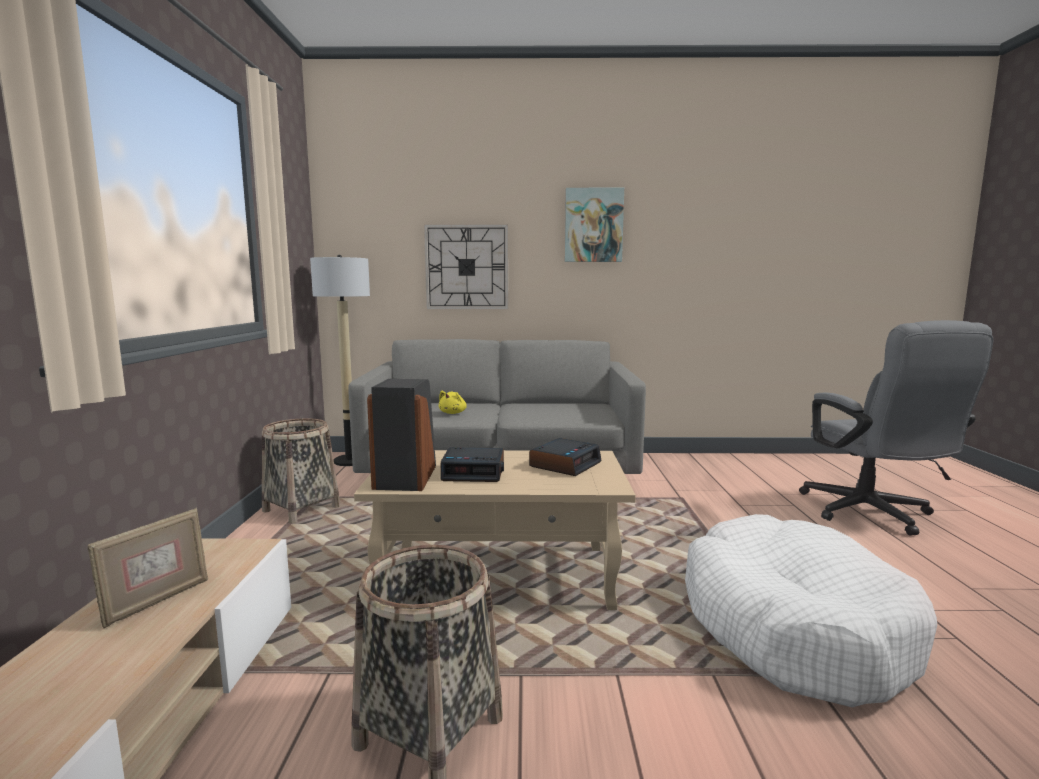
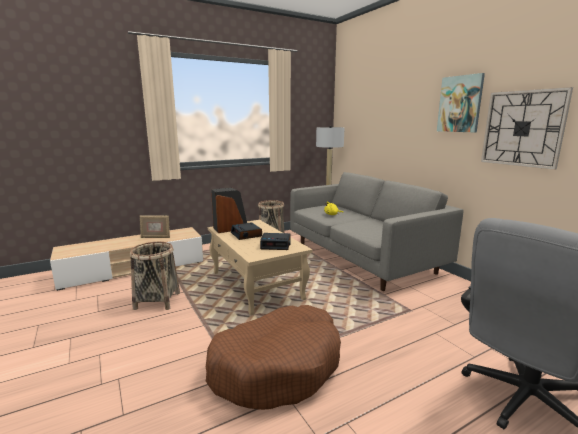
camera: 60 degrees right, 5 degrees up
wall clock [424,224,508,309] -> wall clock moved to [481,87,573,170]
white dog bed [685,514,937,707] -> brown dog bed [206,305,341,410]

